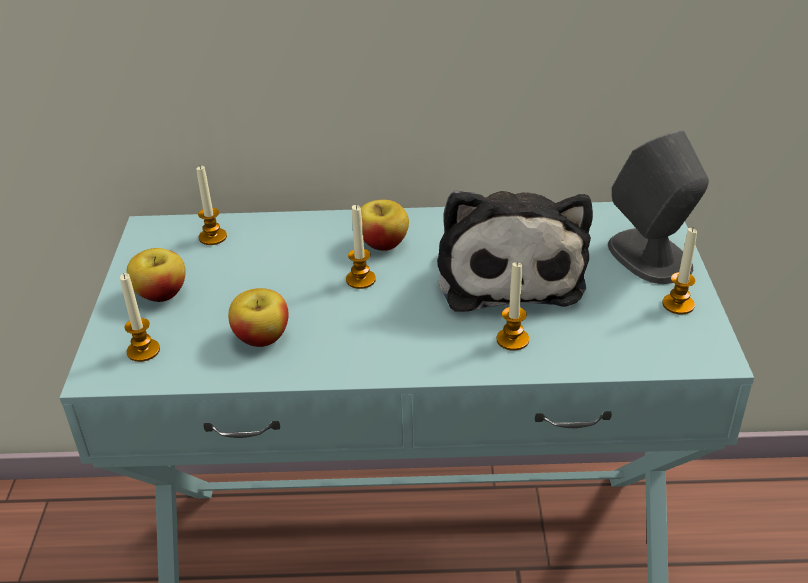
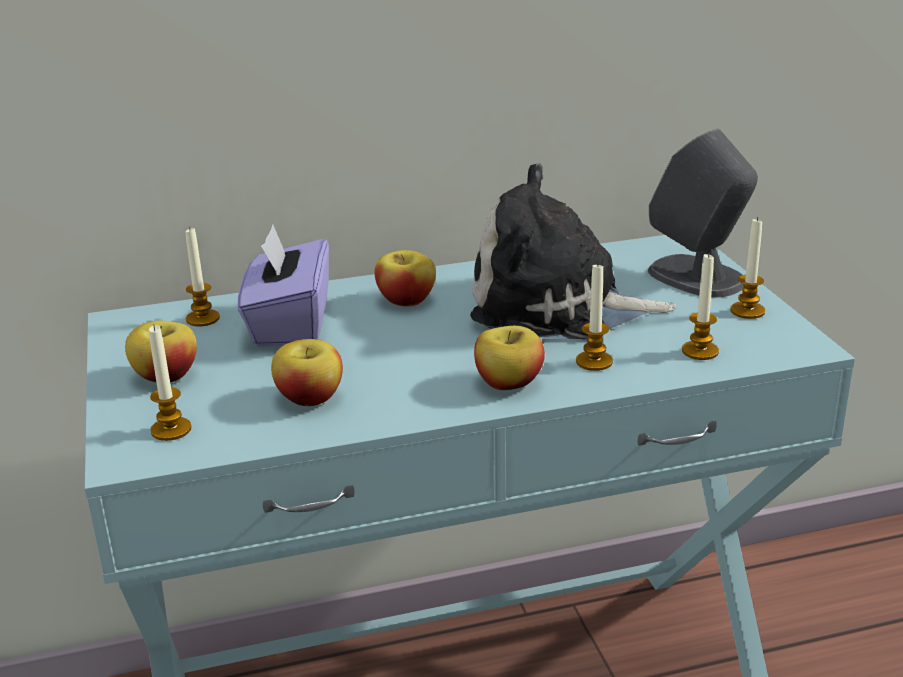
camera: 15 degrees left, 10 degrees down
candle [346,205,376,289] -> candle moved to [682,253,719,360]
plush toy [437,190,593,312] -> plush toy turned 120 degrees clockwise [470,163,677,339]
none -> purple tissue box [238,225,329,347]
none -> apple [474,326,545,390]

